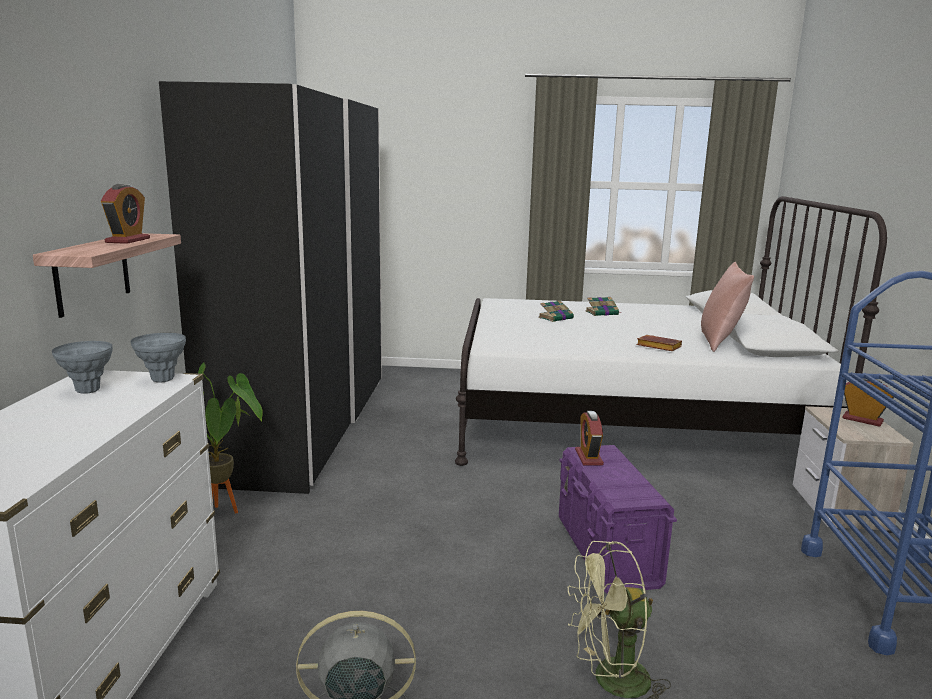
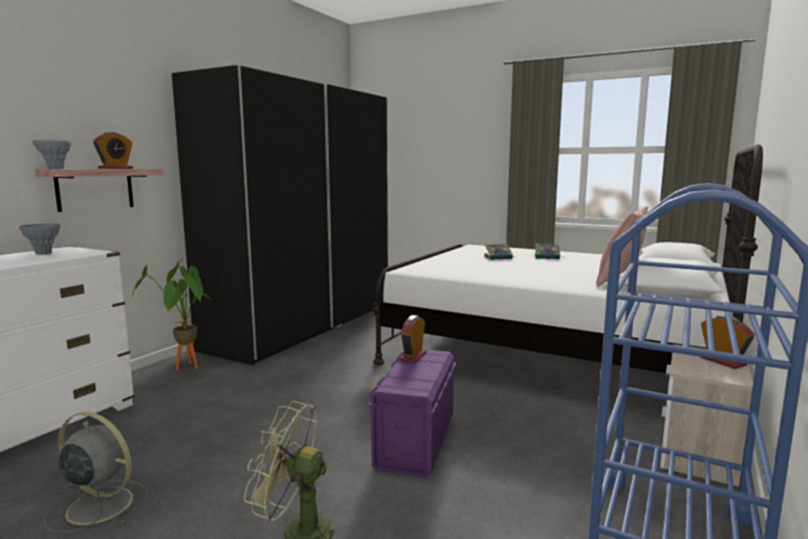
camera: 25 degrees right, 5 degrees down
grey vase [130,333,186,383] -> grey vase moved to [33,140,72,169]
brown book [636,335,682,351] -> none

